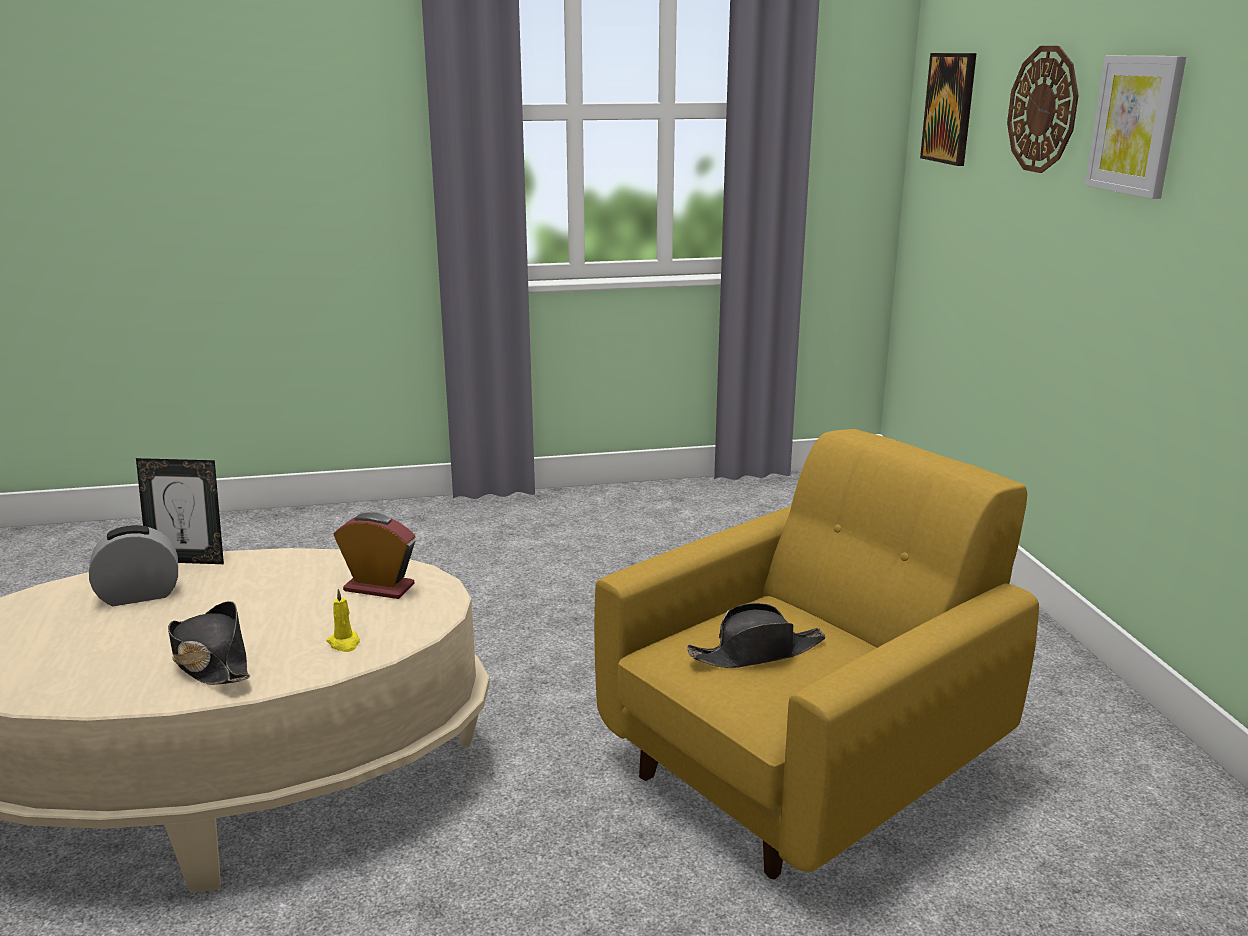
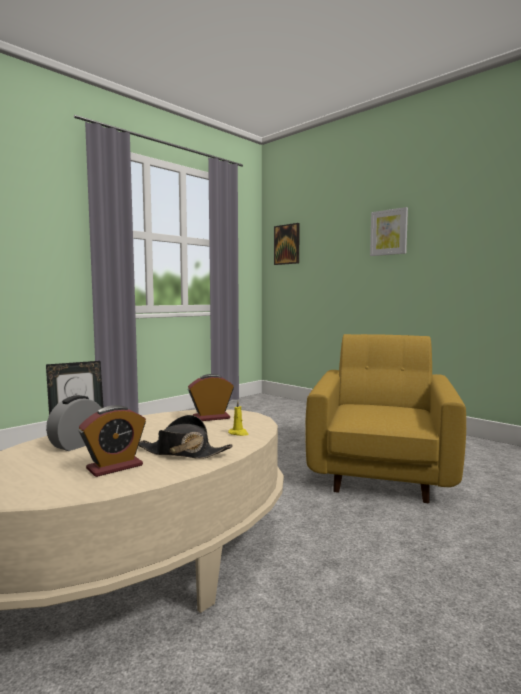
camera: 35 degrees left, 15 degrees down
black hat [687,603,826,668] -> none
wall clock [1007,46,1079,173] -> none
none -> alarm clock [79,405,146,477]

